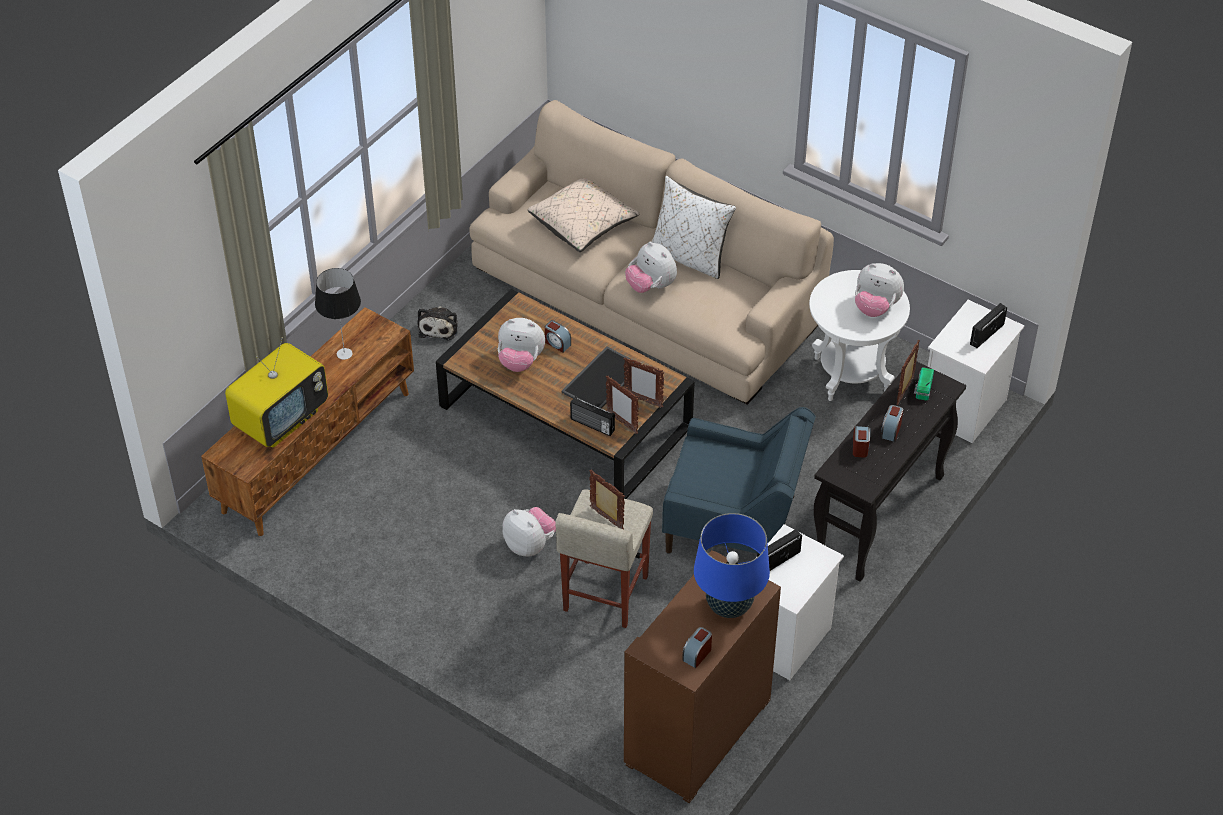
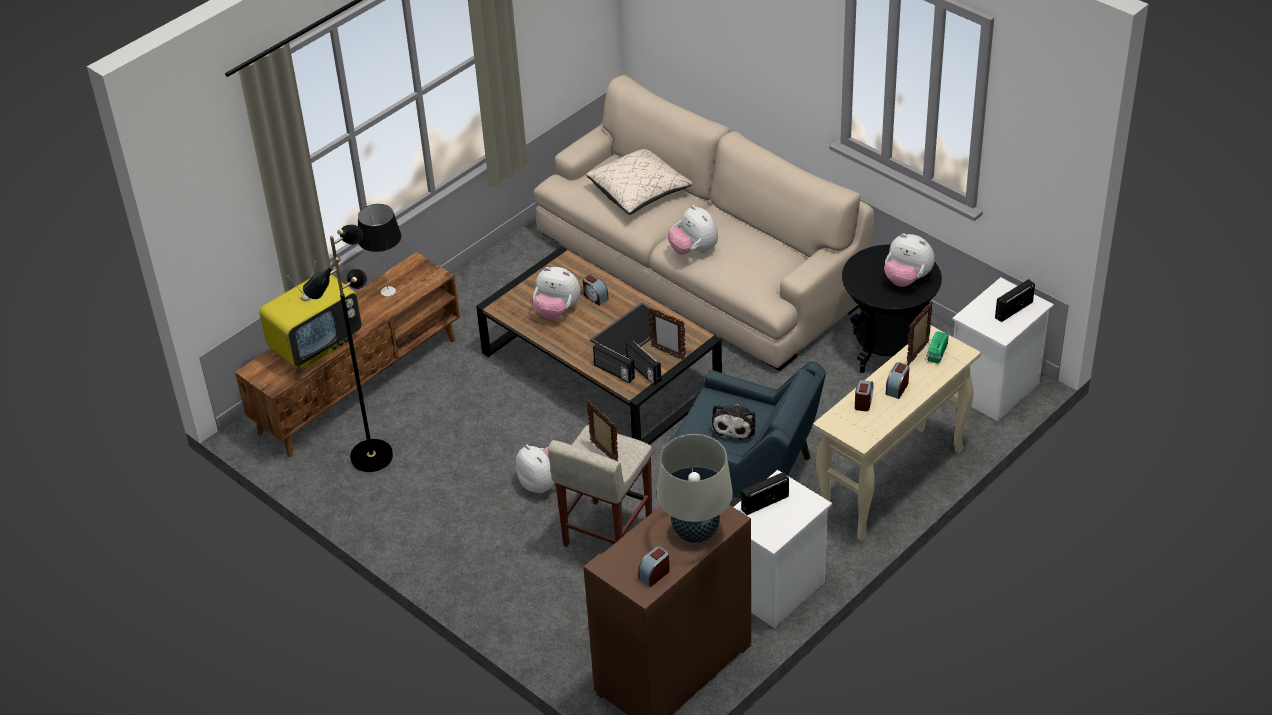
camera: 10 degrees right, 5 degrees down
plush toy [418,306,458,340] -> plush toy moved to [712,404,756,442]
picture frame [606,376,639,434] -> radio [626,340,661,385]
white pillow [652,176,736,279] -> none
blue table lamp [694,513,770,618] -> beige table lamp [657,434,733,543]
white side table [809,270,910,401] -> black side table [842,245,942,373]
black console table [814,361,966,582] -> beige console table [813,325,981,541]
none -> black floor lamp [303,225,393,472]

